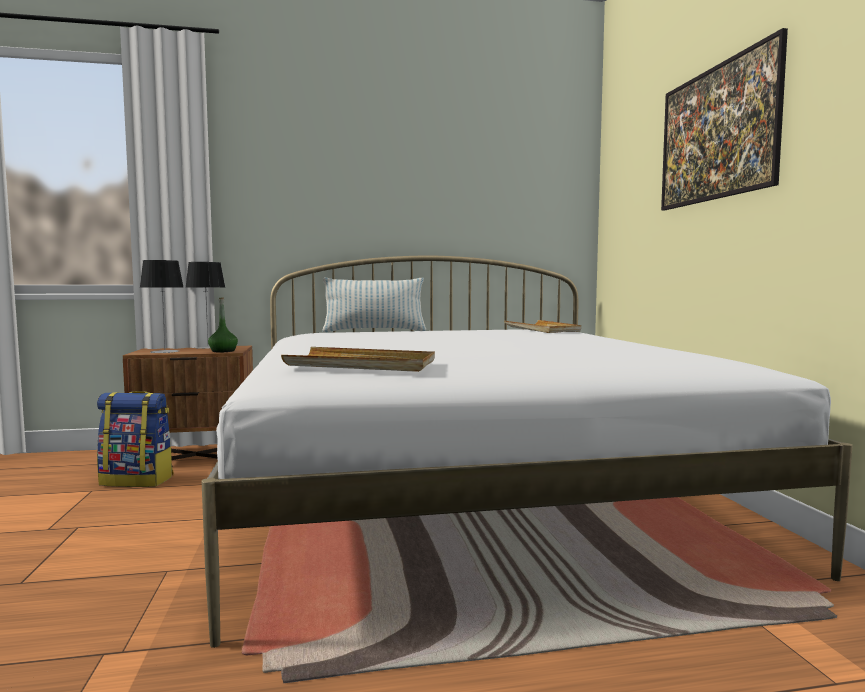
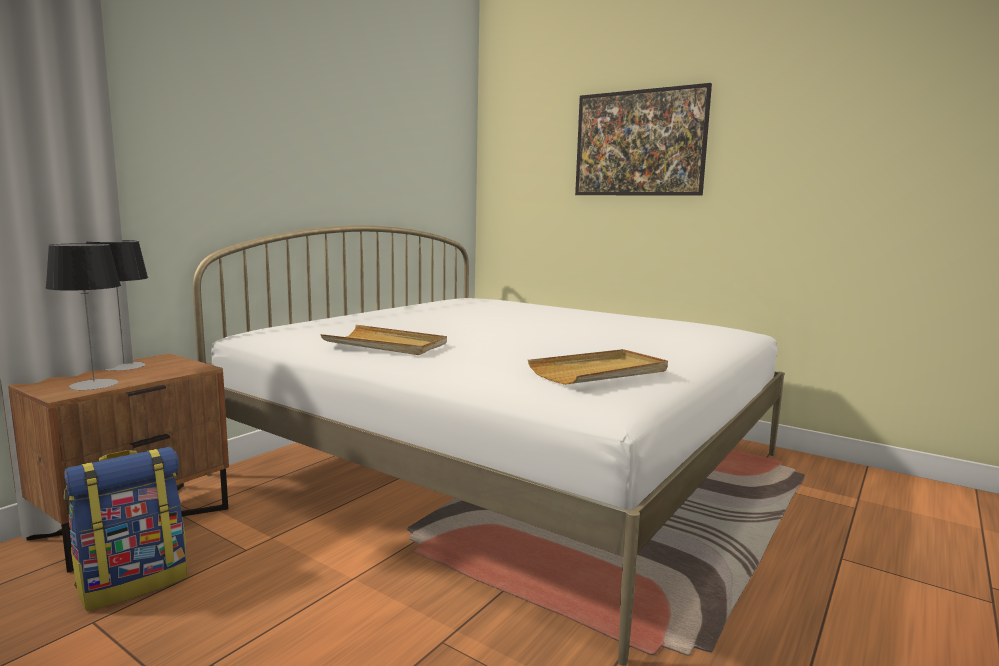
camera: 45 degrees left, 5 degrees up
green bottle [208,297,238,352] -> none
pillow [322,278,427,333] -> none
beige tray [504,320,581,333] -> beige tray moved to [320,325,447,355]

